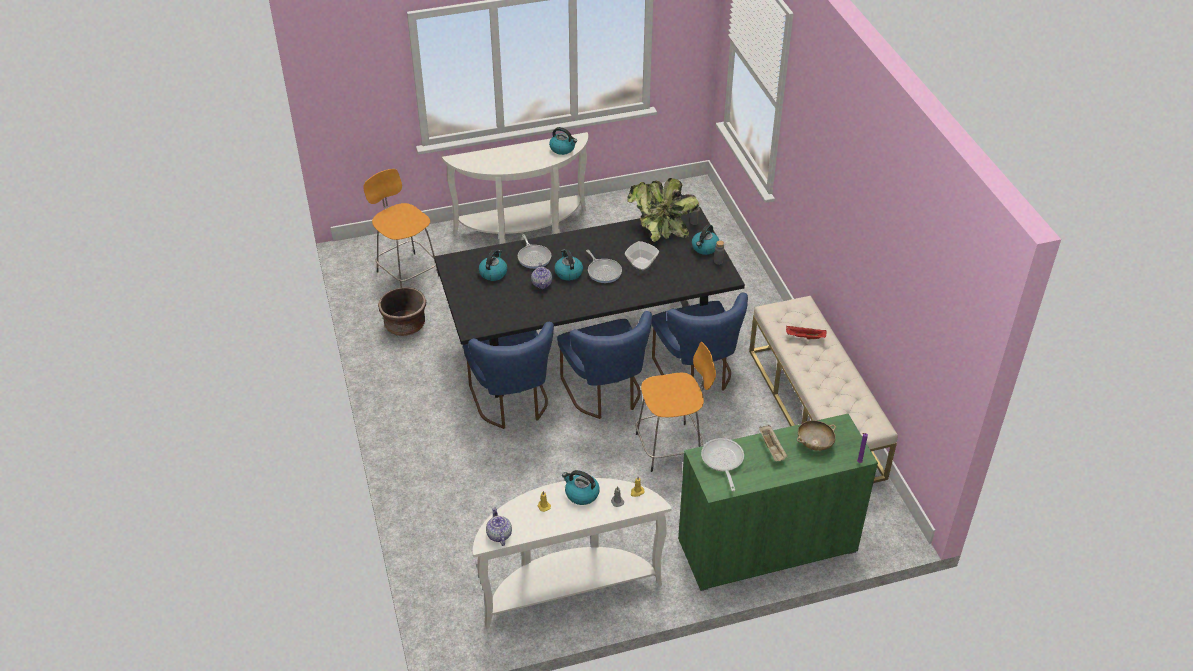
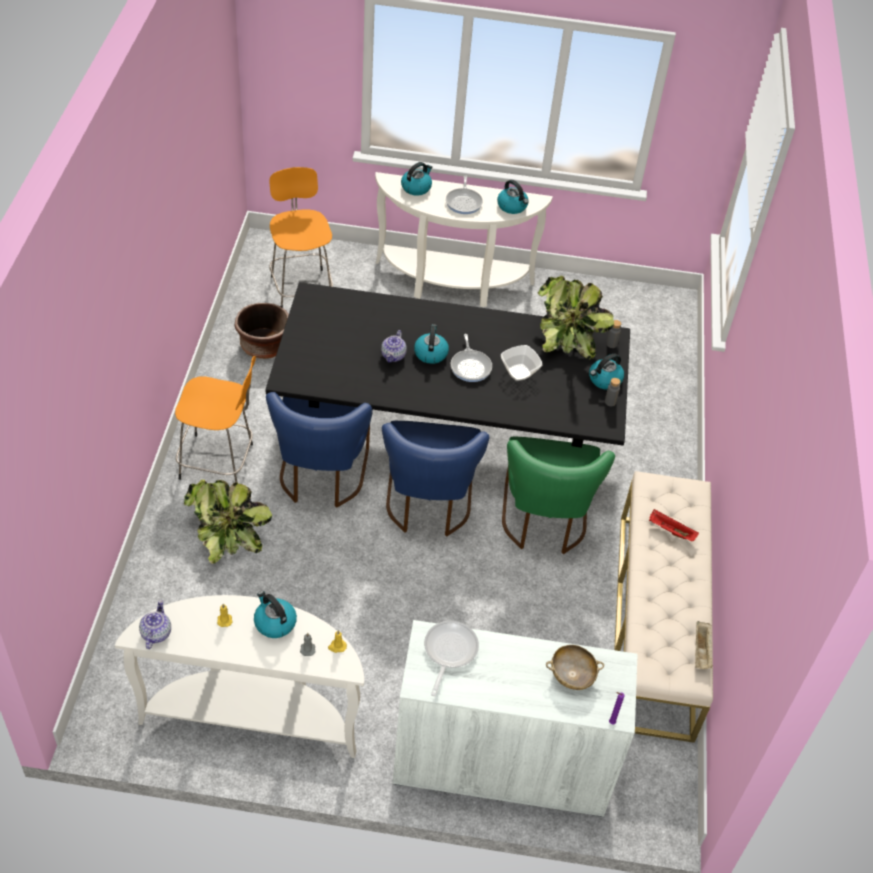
camera: 20 degrees right, 5 degrees up
kettle [479,250,507,281] -> kettle moved to [401,162,432,196]
frying pan [518,234,551,269] -> frying pan moved to [446,175,483,214]
orange stool [636,342,716,472] -> orange stool moved to [175,356,256,483]
blue chair [652,293,748,391] -> green chair [502,436,615,554]
green cabinet [678,414,878,591] -> white cabinet [392,620,638,817]
beige tray [759,425,788,461] -> beige tray moved to [695,621,713,669]
none -> potted plant [184,480,272,564]

